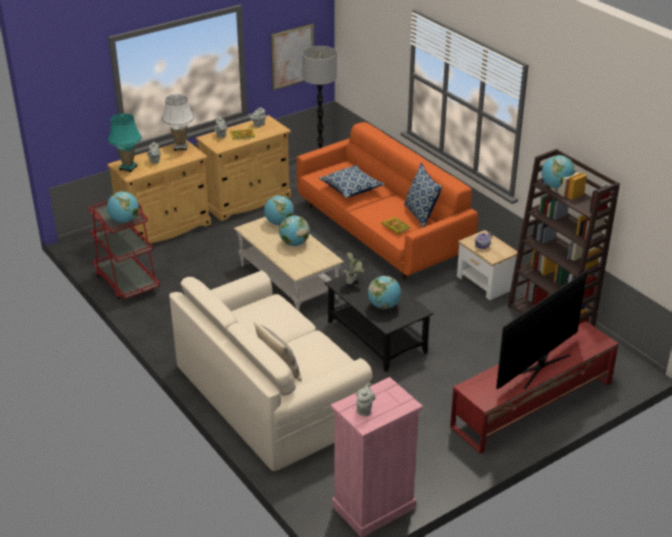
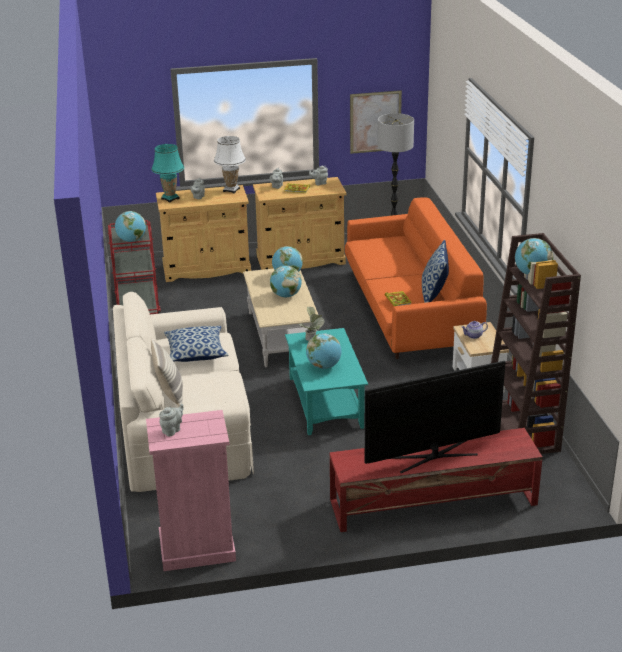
camera: 25 degrees right, 5 degrees down
pillow [319,165,385,198] -> pillow moved to [164,326,229,362]
black coffee table [324,264,434,372] -> turquoise coffee table [285,328,368,435]

